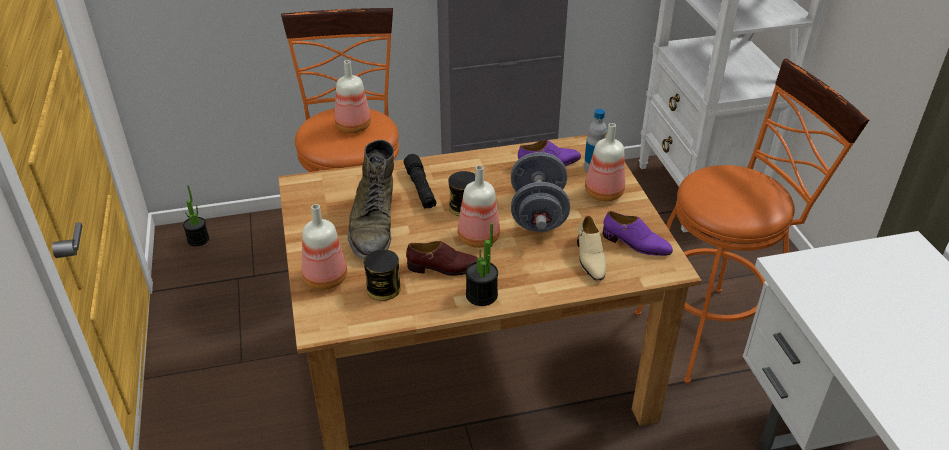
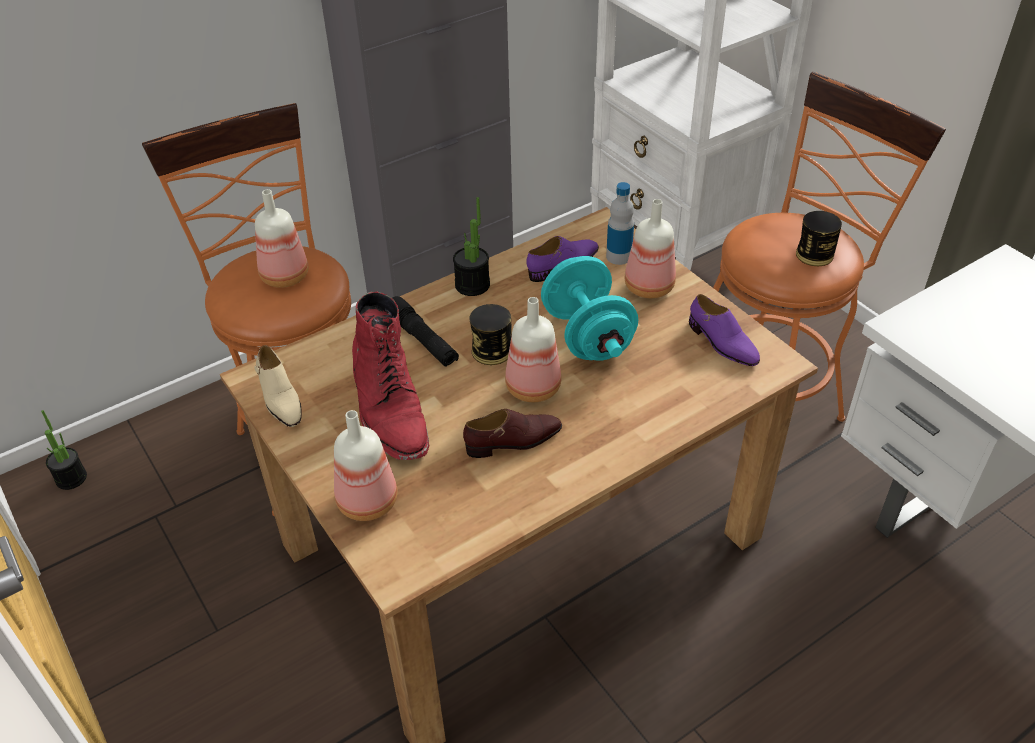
camera: 20 degrees left, 5 degrees up
green boot [347,140,394,259] -> red boot [352,292,429,460]
can [364,249,401,301] -> can moved to [796,211,842,266]
potted plant [466,223,498,306] -> potted plant moved to [453,197,490,296]
grey dumbbell [511,152,570,232] -> turquoise dumbbell [541,256,638,361]
beige shoe [577,216,606,281] -> beige shoe moved to [254,345,301,427]
purple shoe [603,211,673,256] -> purple shoe turned 45 degrees clockwise [689,294,760,366]

